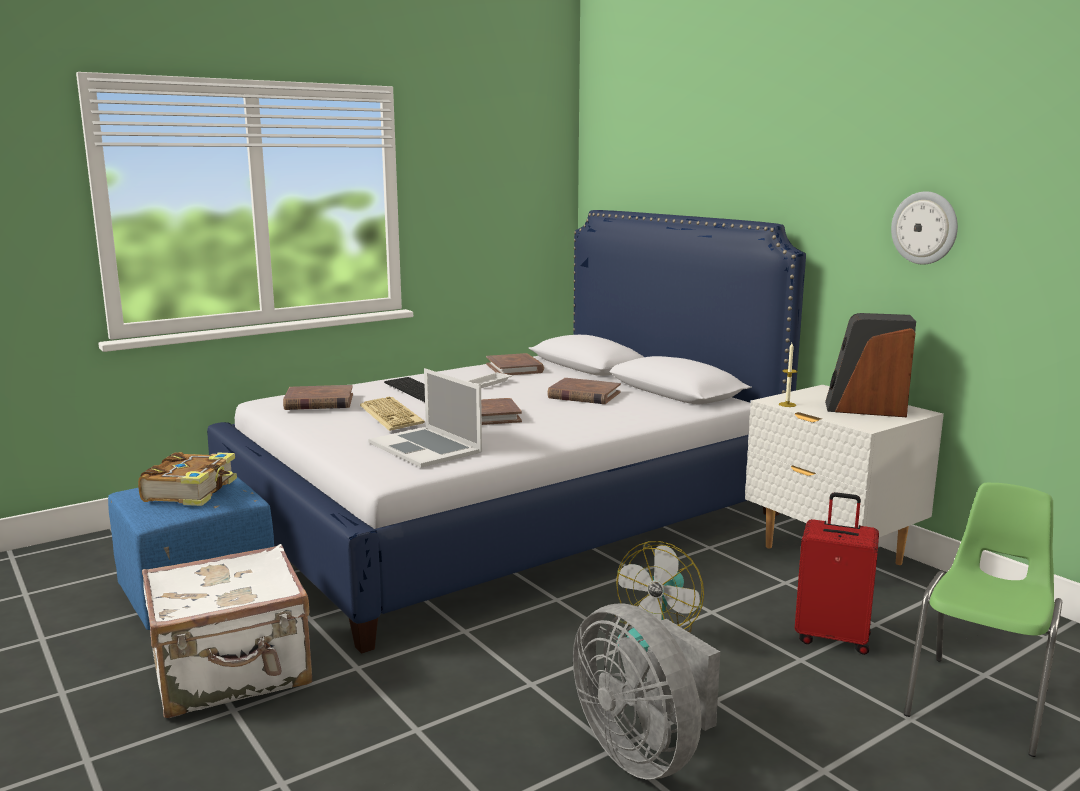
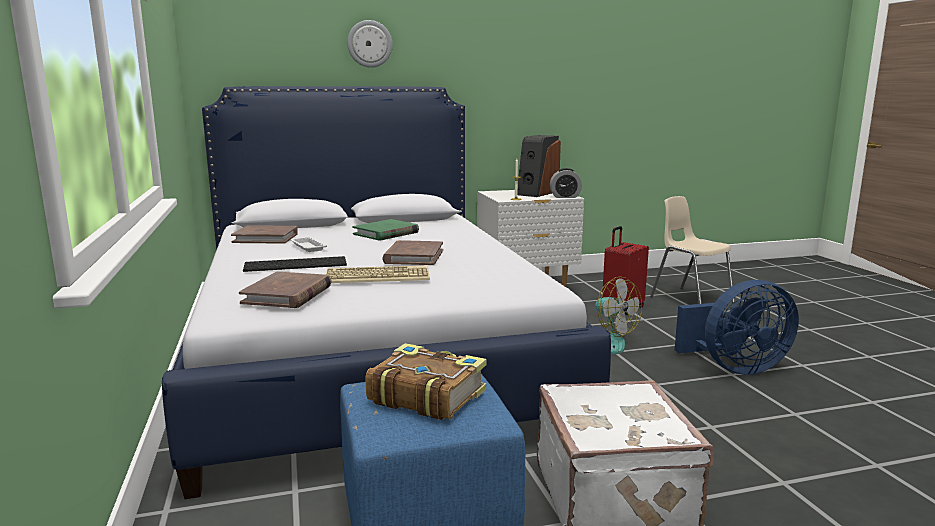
camera: 70 degrees left, 0 degrees up
laptop [368,368,482,468] -> none
brown book [547,378,621,404] -> green book [353,219,419,240]
grey fan [573,603,720,779] -> blue fan [674,280,799,375]
wall clock [891,191,958,265] -> wall clock moved to [347,20,393,68]
green chair [904,483,1062,757] -> beige chair [650,196,735,304]
none -> alarm clock [550,168,582,198]

